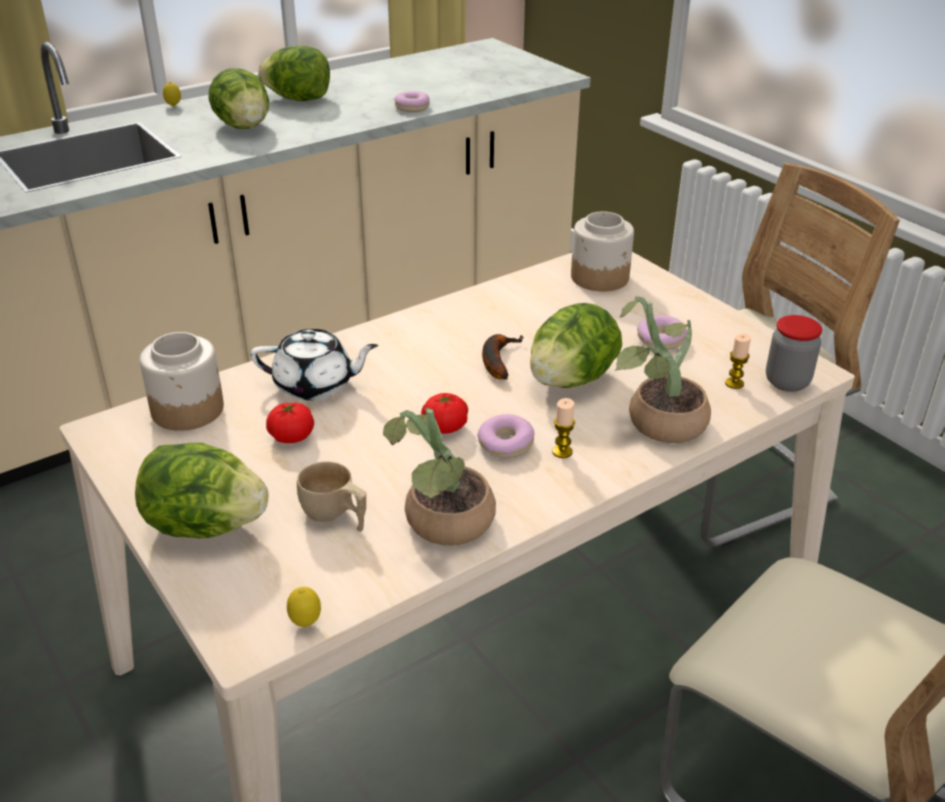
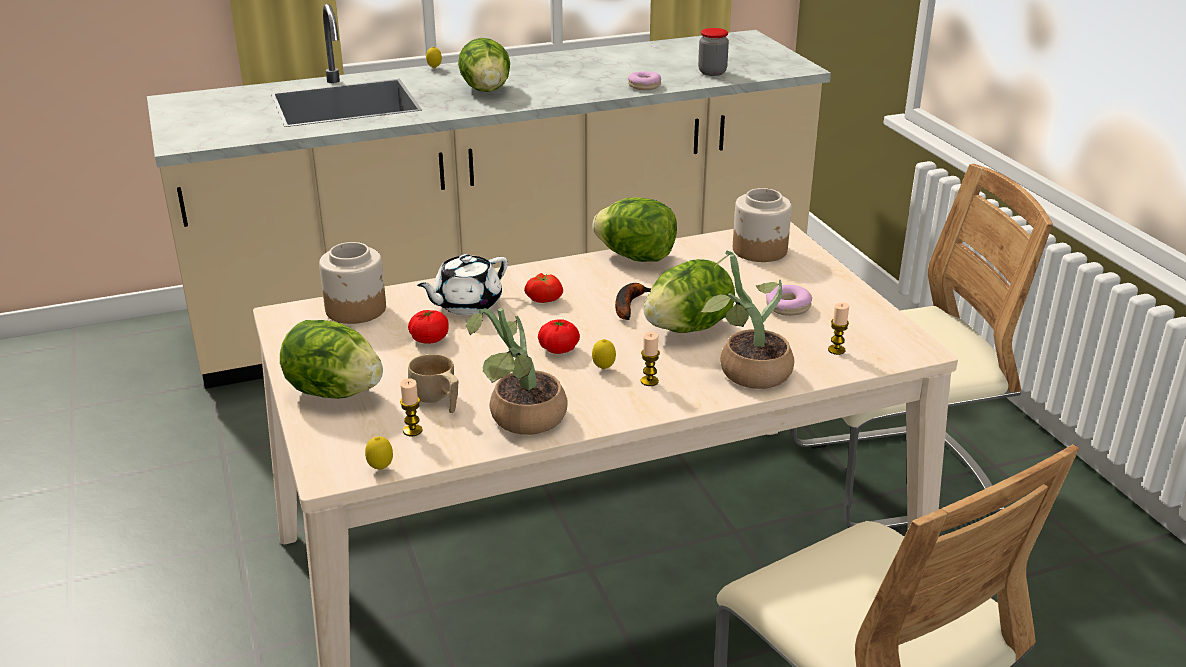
camera: 15 degrees right, 5 degrees down
white teapot [251,329,378,400] -> white teapot turned 120 degrees clockwise [417,254,508,315]
lettuce [258,46,330,101] -> lettuce moved to [593,197,677,262]
donut [478,414,535,458] -> lemon [592,339,616,369]
jar [766,315,823,392] -> jar moved to [698,28,729,76]
none -> candle [400,378,423,436]
none -> tomato [524,273,563,303]

